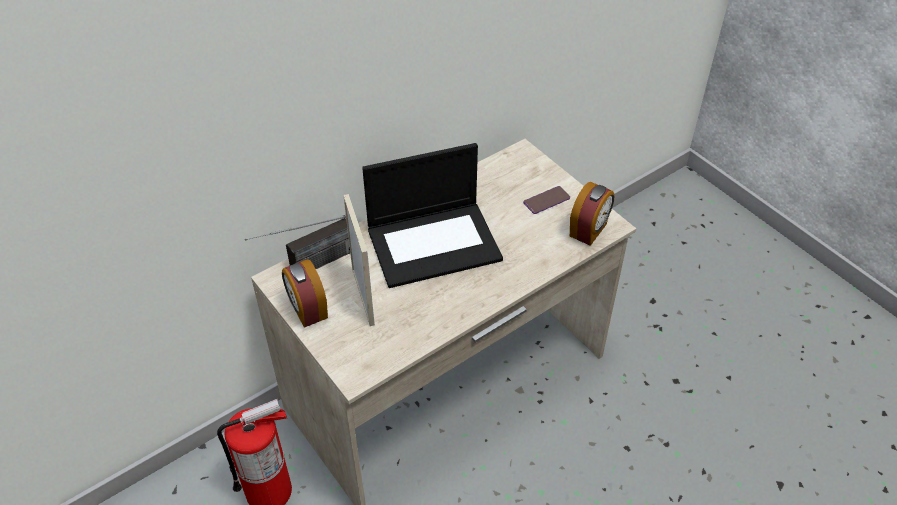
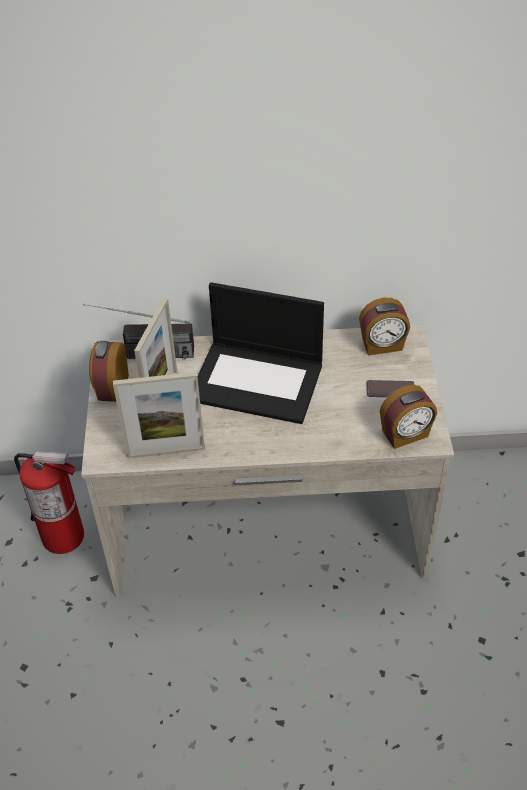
camera: 35 degrees right, 0 degrees up
none -> picture frame [113,372,205,458]
none -> alarm clock [359,298,410,355]

